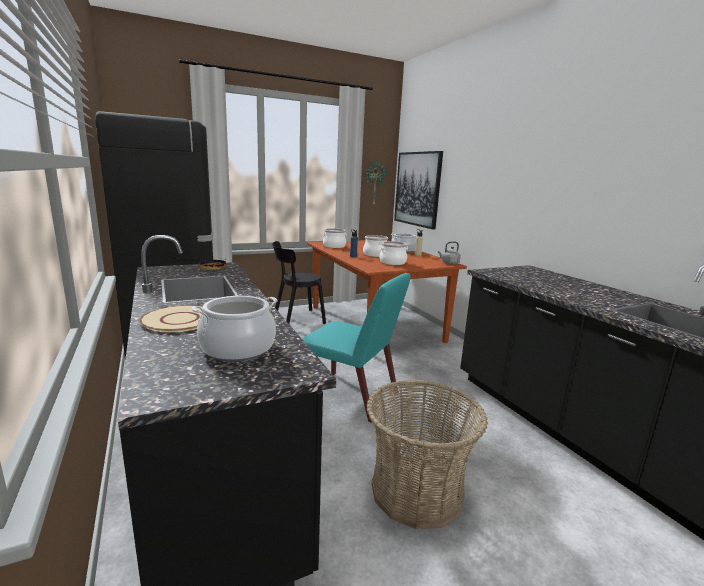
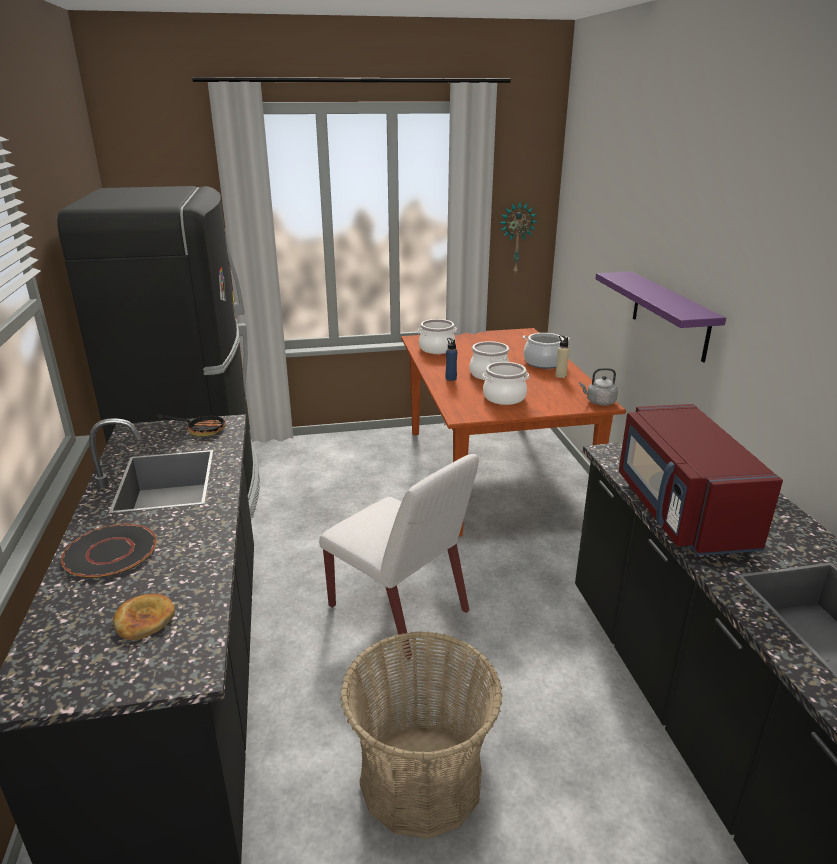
camera: 15 degrees right, 10 degrees up
beige plate [139,305,203,332] -> black plate [61,524,157,578]
cooking pot [192,296,277,362] -> bread [113,593,175,640]
black chair [272,241,326,324] -> none
turquoise chair [302,273,411,423] -> white chair [319,454,479,660]
picture [394,151,443,229] -> none
none -> purple shelf [595,271,726,363]
none -> red microwave [619,404,783,556]

